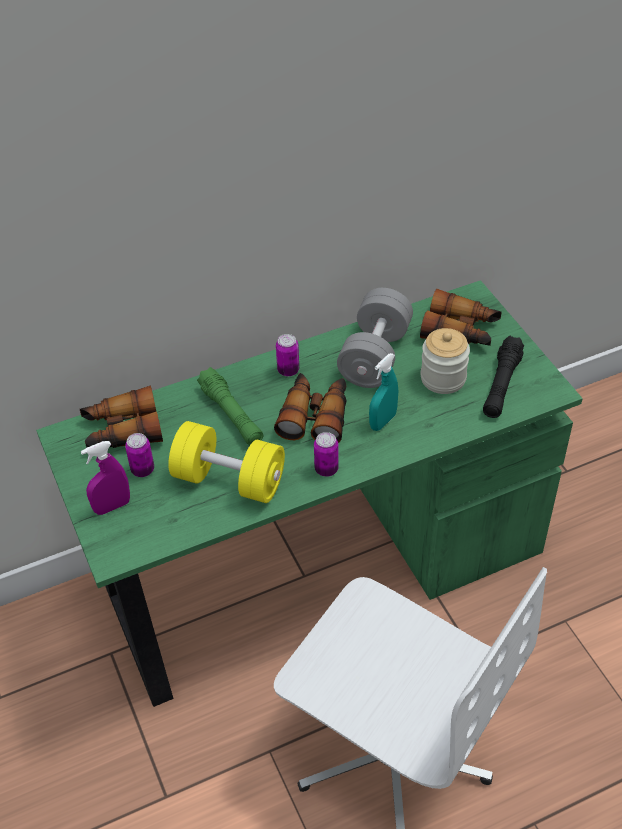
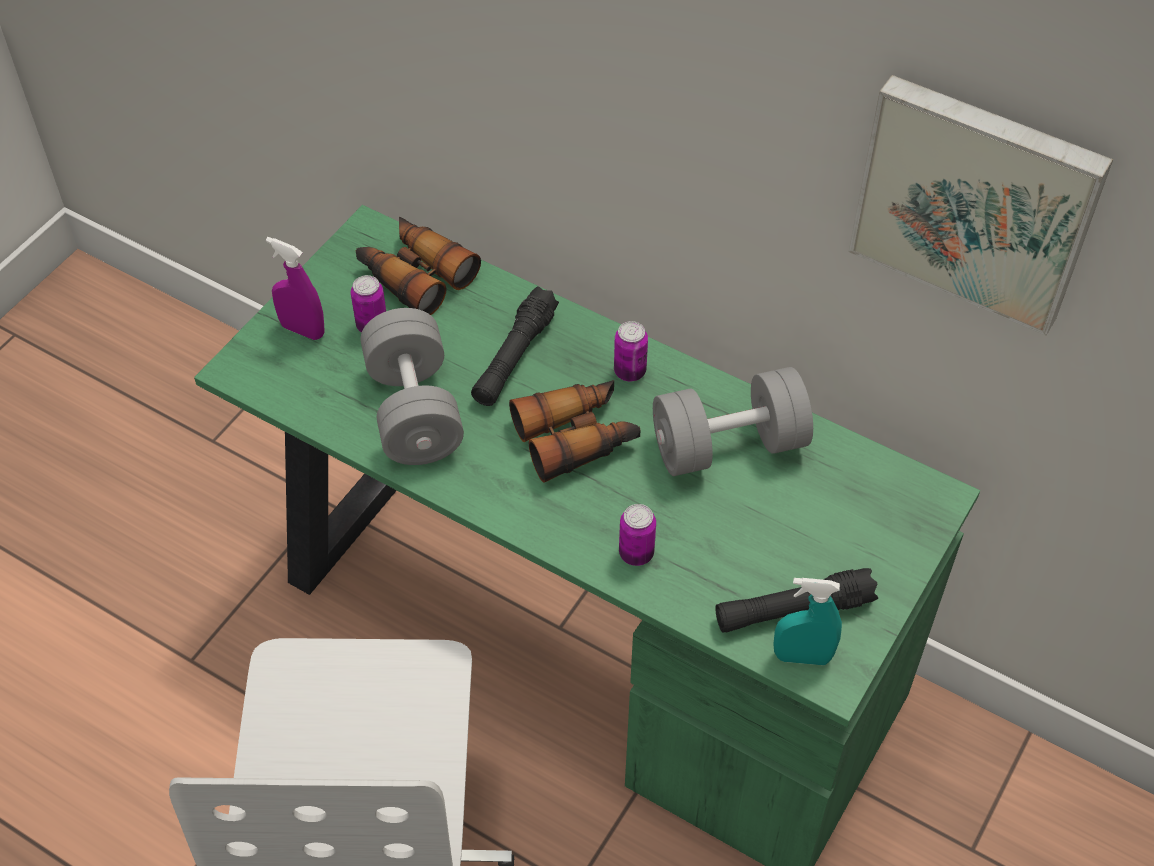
camera: 55 degrees right, 5 degrees up
yellow dumbbell [168,421,285,503] -> grey dumbbell [361,308,464,465]
green flashlight [197,367,263,445] -> black flashlight [471,286,559,406]
can [314,432,339,477] -> can moved to [619,504,656,566]
turquoise spray bottle [369,353,398,431] -> turquoise spray bottle moved to [773,578,842,665]
binoculars [420,289,502,346] -> none
jar [420,328,470,394] -> none
none -> picture [849,75,1113,336]

